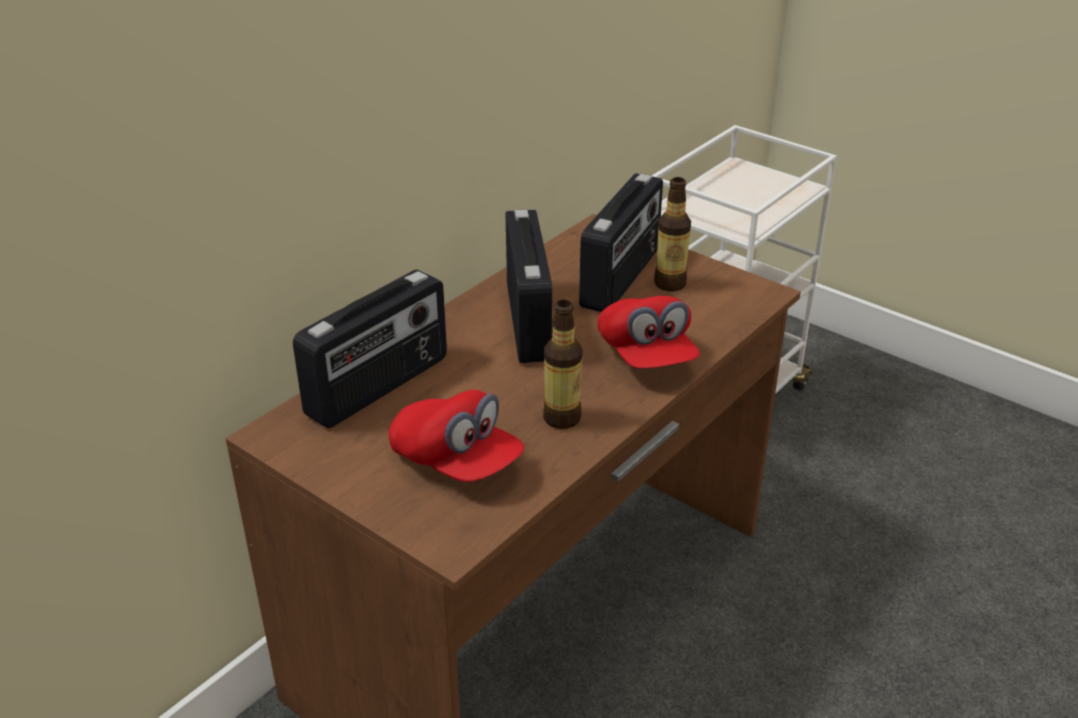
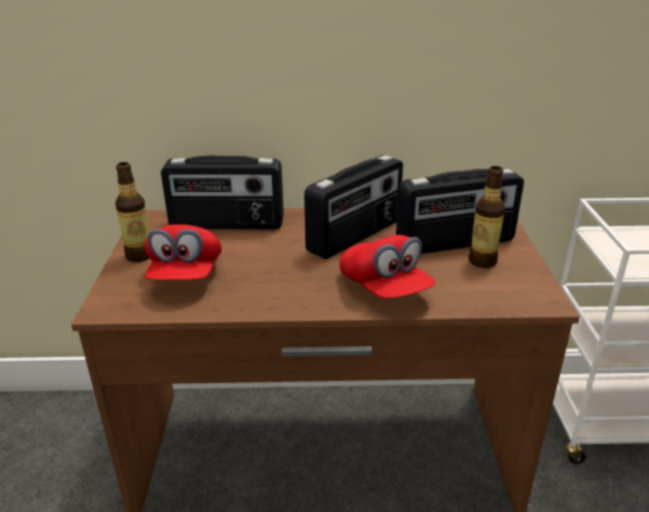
camera: 50 degrees right, 5 degrees down
bottle [543,300,583,429] -> bottle moved to [115,162,149,262]
red cap [597,296,700,369] -> red cap turned 60 degrees counterclockwise [339,235,435,299]

